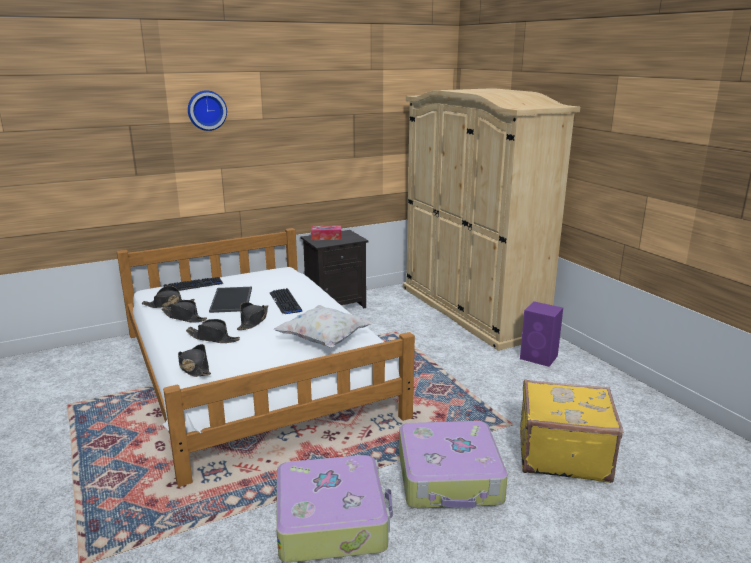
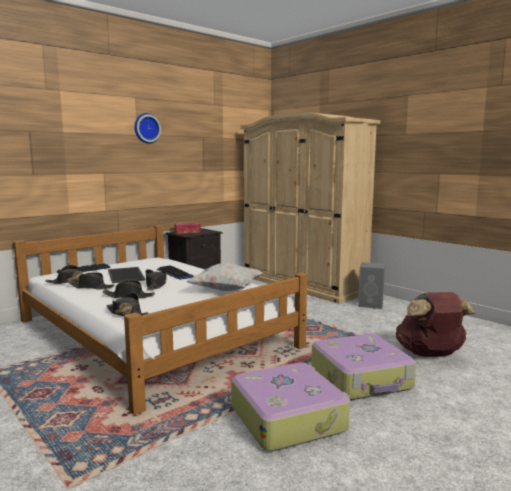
camera: 15 degrees left, 10 degrees down
wall clock [188,90,227,131] -> wall clock moved to [134,113,161,144]
purple speaker [520,301,563,367] -> grey speaker [358,262,385,309]
yellow suitcase [520,380,624,483] -> brown backpack [396,292,475,357]

